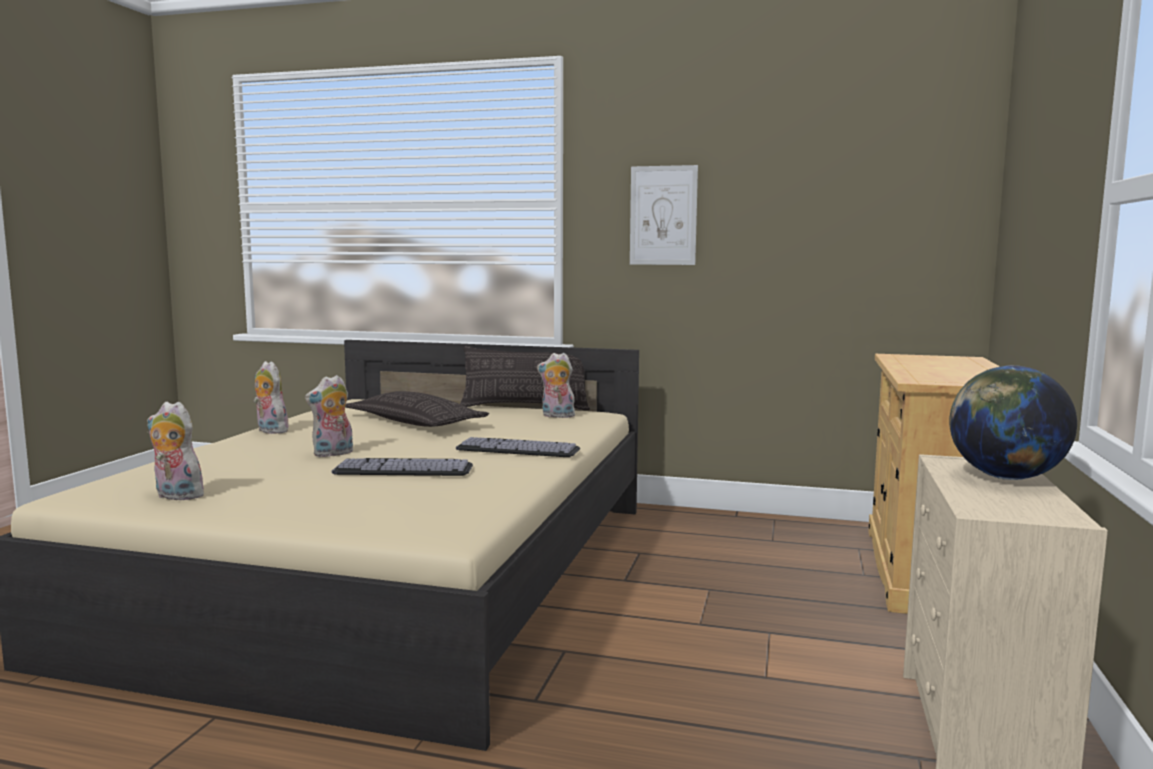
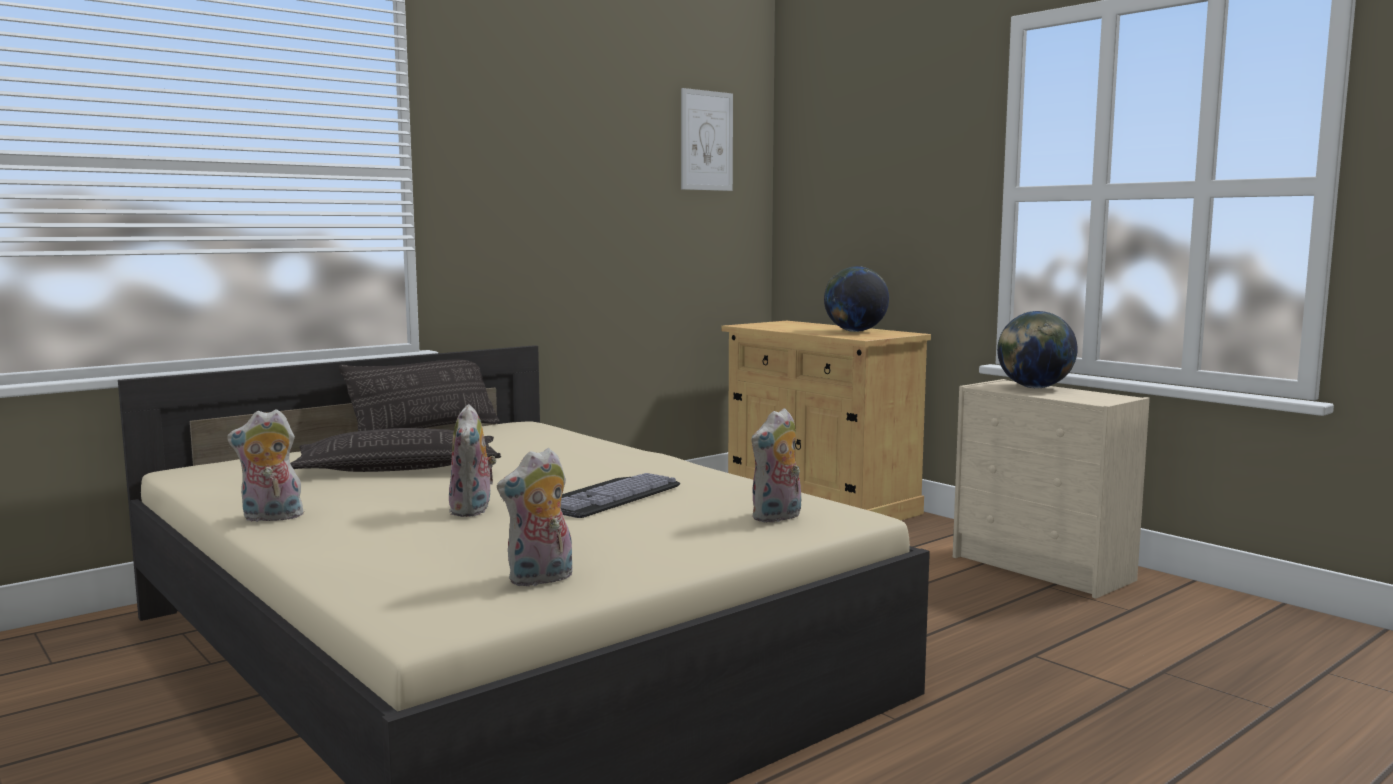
camera: 55 degrees left, 0 degrees up
keyboard [456,437,580,457] -> none
plush toy [537,353,575,418] -> plush toy moved to [751,408,801,523]
picture [630,165,698,265] -> picture moved to [681,88,733,191]
none -> globe [824,266,889,332]

